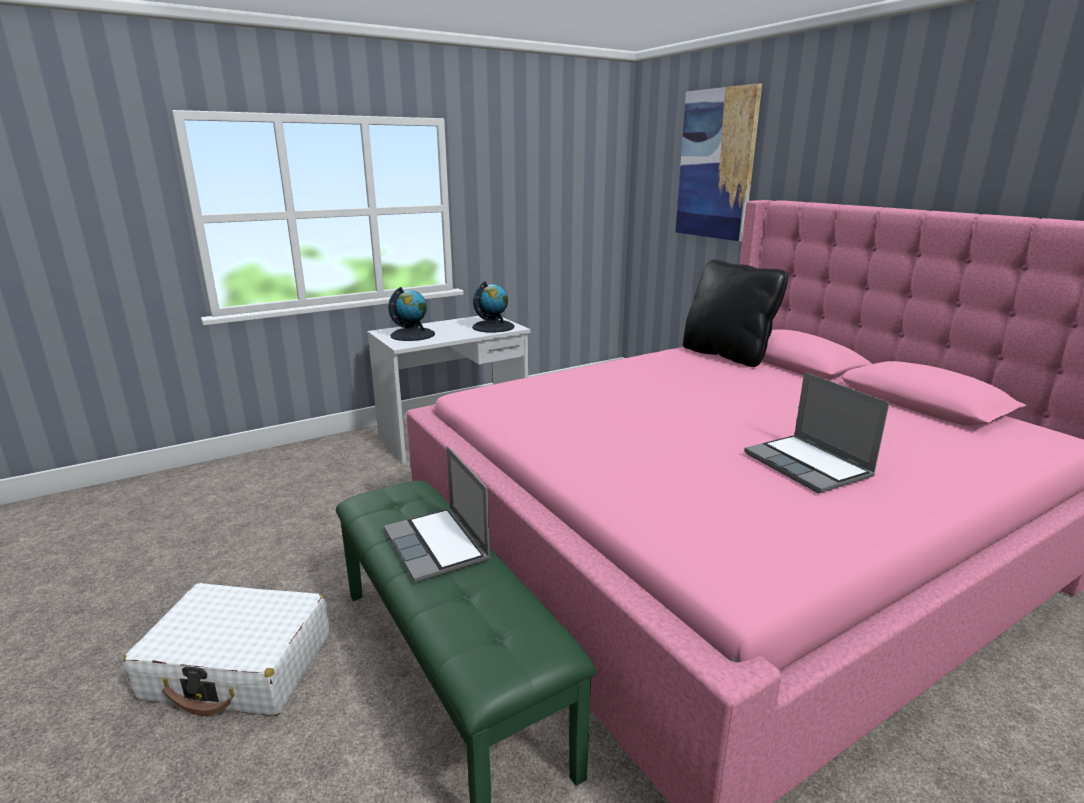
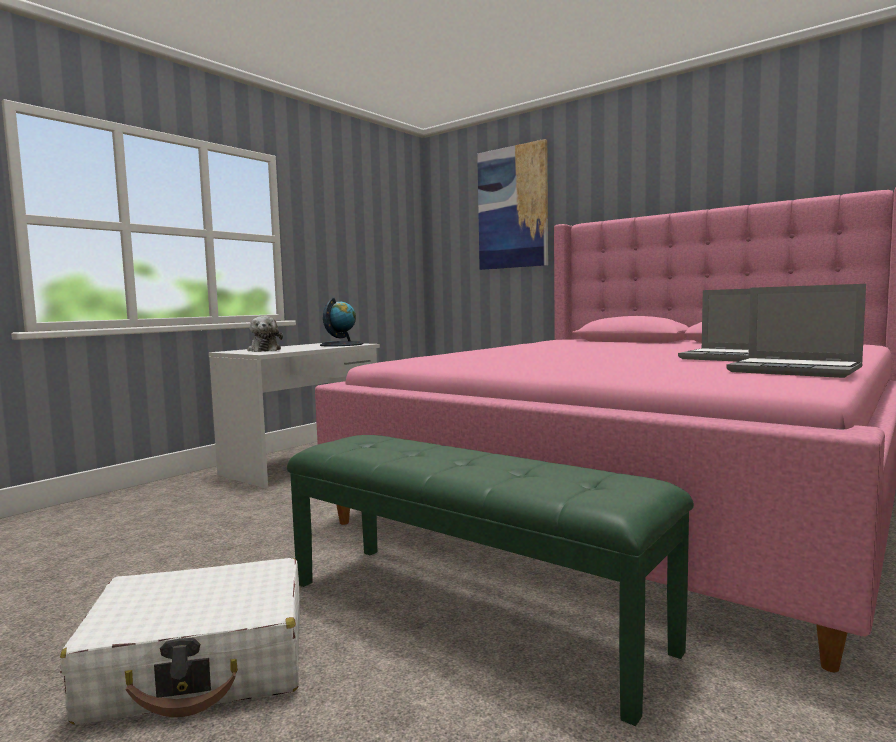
camera: 20 degrees left, 15 degrees down
laptop [384,446,491,583] -> laptop moved to [727,284,866,378]
globe [388,287,435,341] -> plush toy [247,316,283,352]
black pillow [683,260,788,367] -> none

